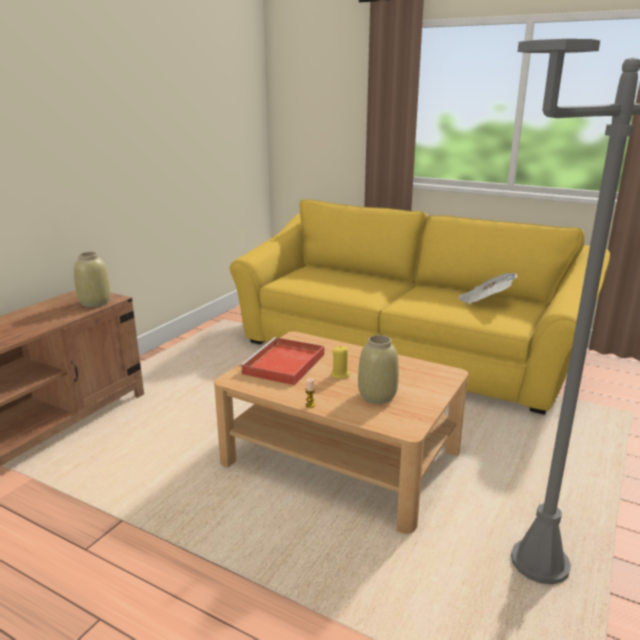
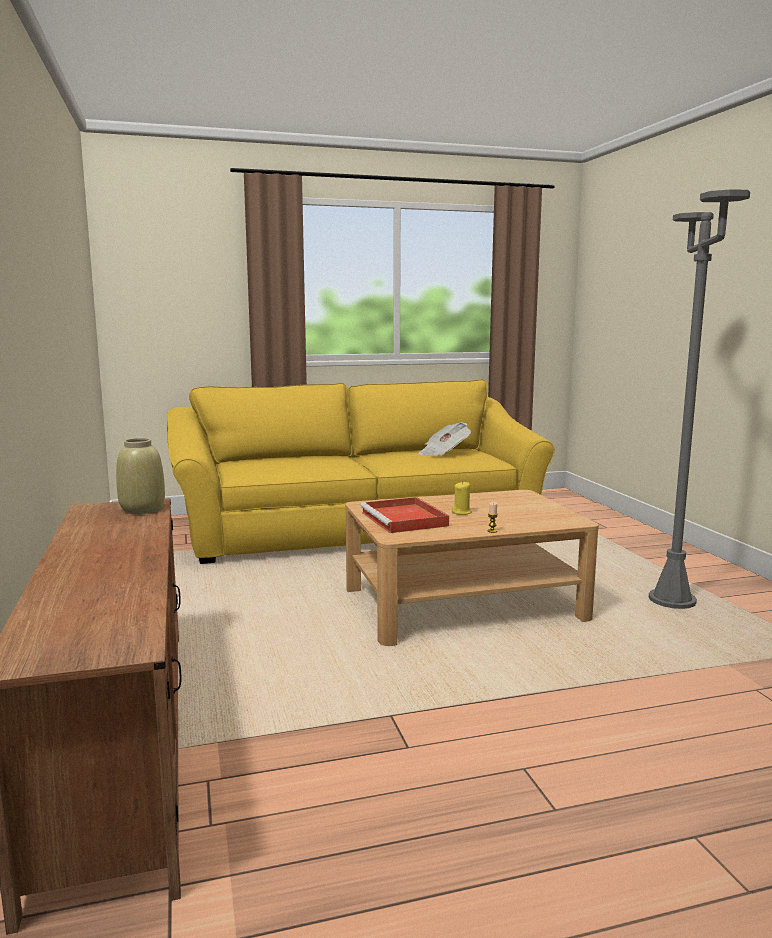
camera: 45 degrees left, 10 degrees down
beige vase [358,335,399,404] -> none

